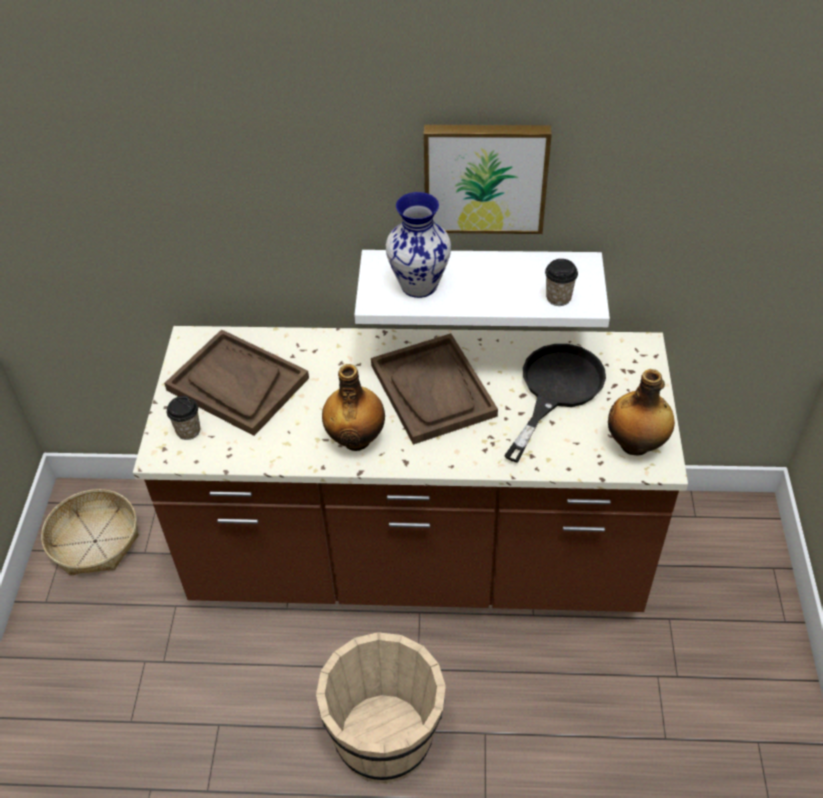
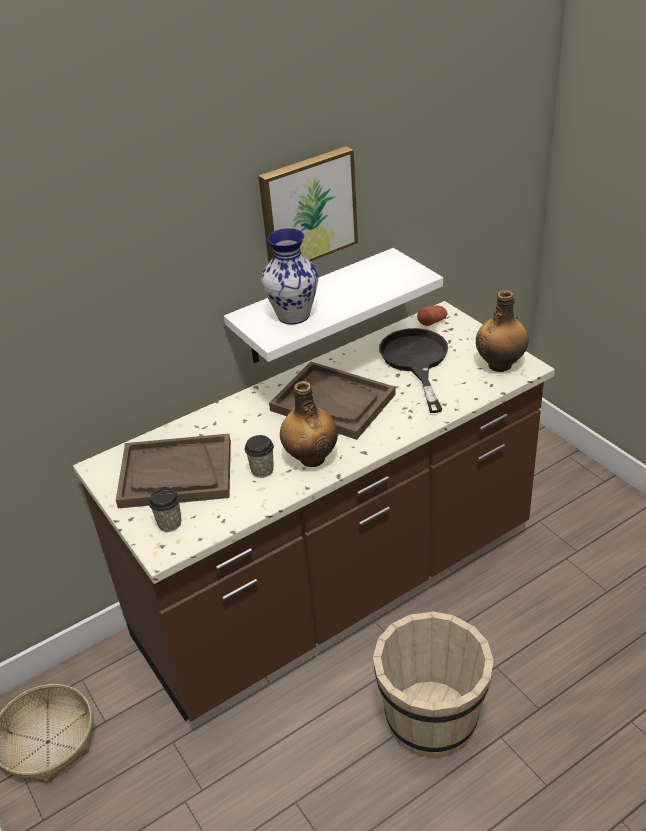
camera: 35 degrees left, 10 degrees down
cup [545,259,578,306] -> cup moved to [245,435,274,478]
none -> potato [417,306,448,326]

